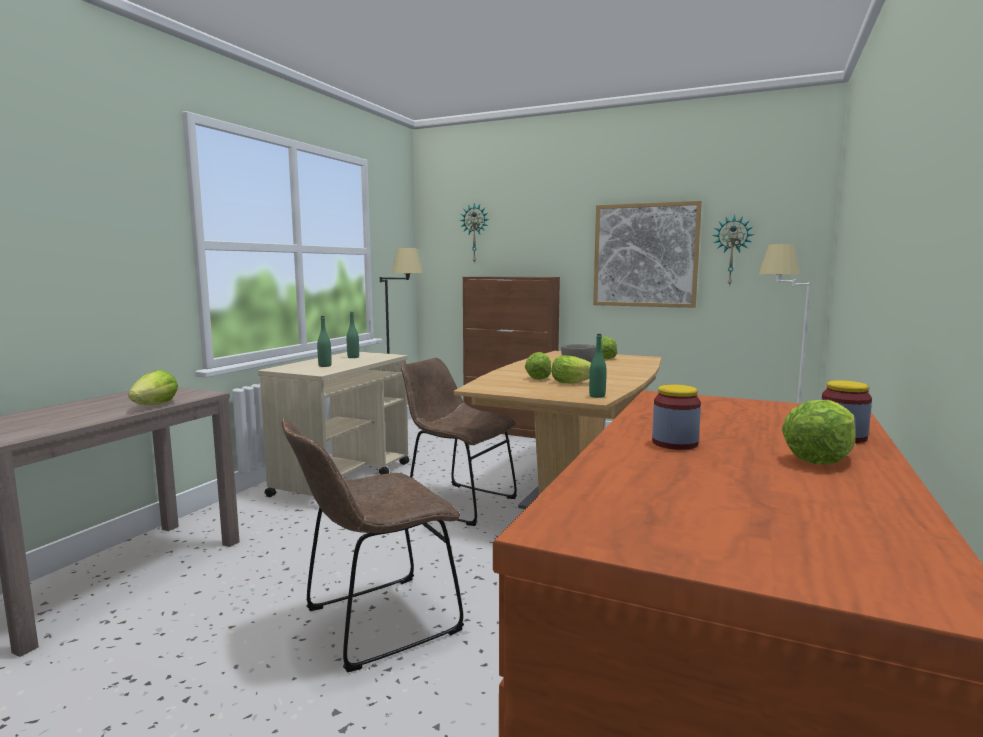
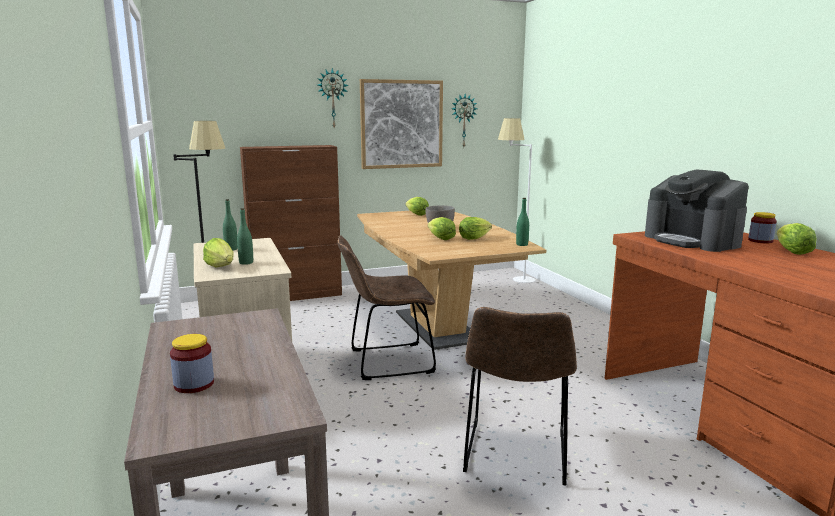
camera: 45 degrees left, 5 degrees up
lettuce [128,370,178,405] -> lettuce moved to [203,238,234,267]
wall clock [460,203,489,264] -> wall clock moved to [317,68,349,127]
jar [652,385,701,450] -> jar moved to [170,334,214,393]
none -> coffee machine [645,170,749,252]

